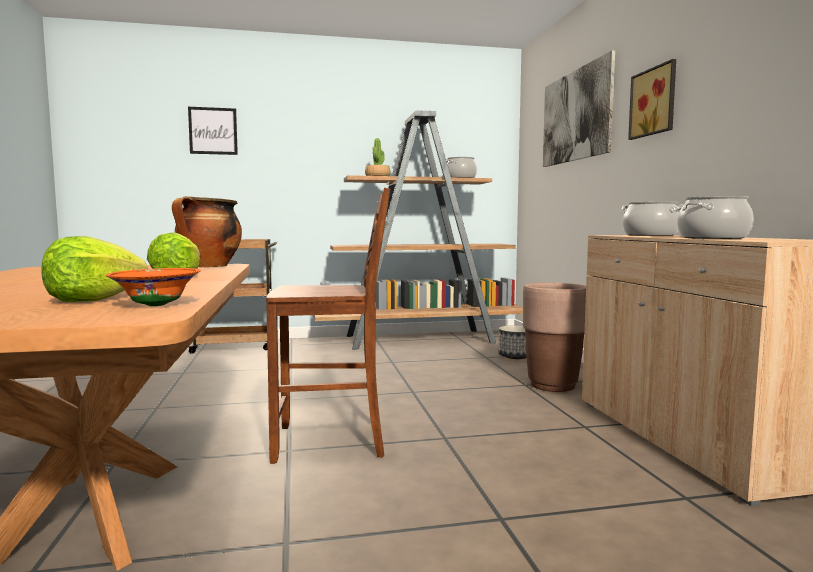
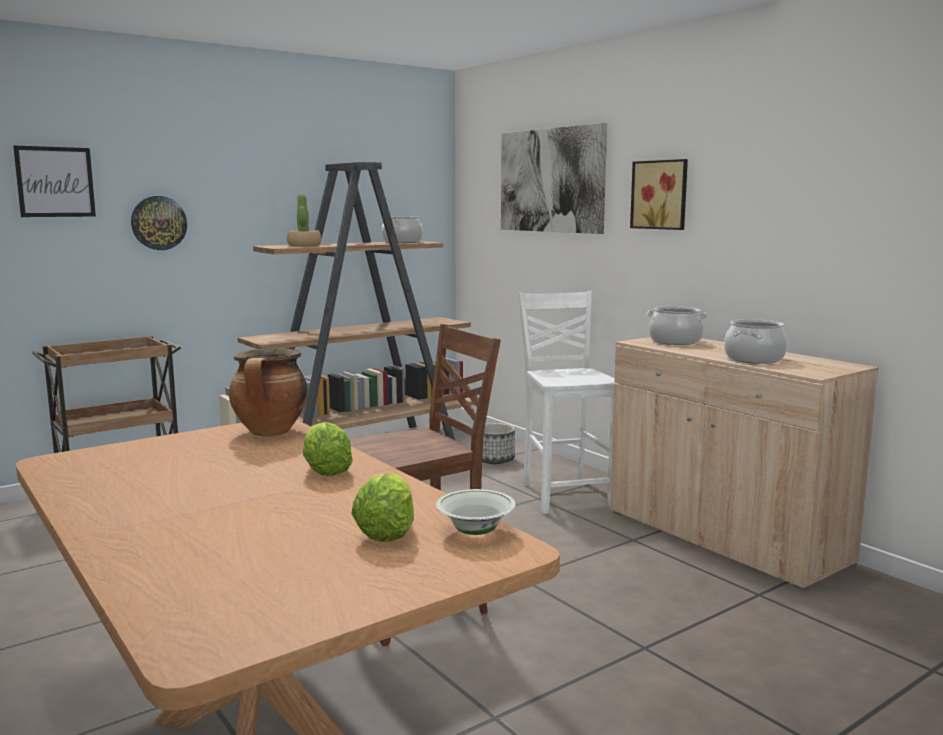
camera: 25 degrees left, 5 degrees up
orange bowl [105,268,201,306] -> white bowl [436,489,516,535]
brown planter [523,283,586,392] -> white chair [518,291,615,514]
none -> wall clock [131,196,187,250]

